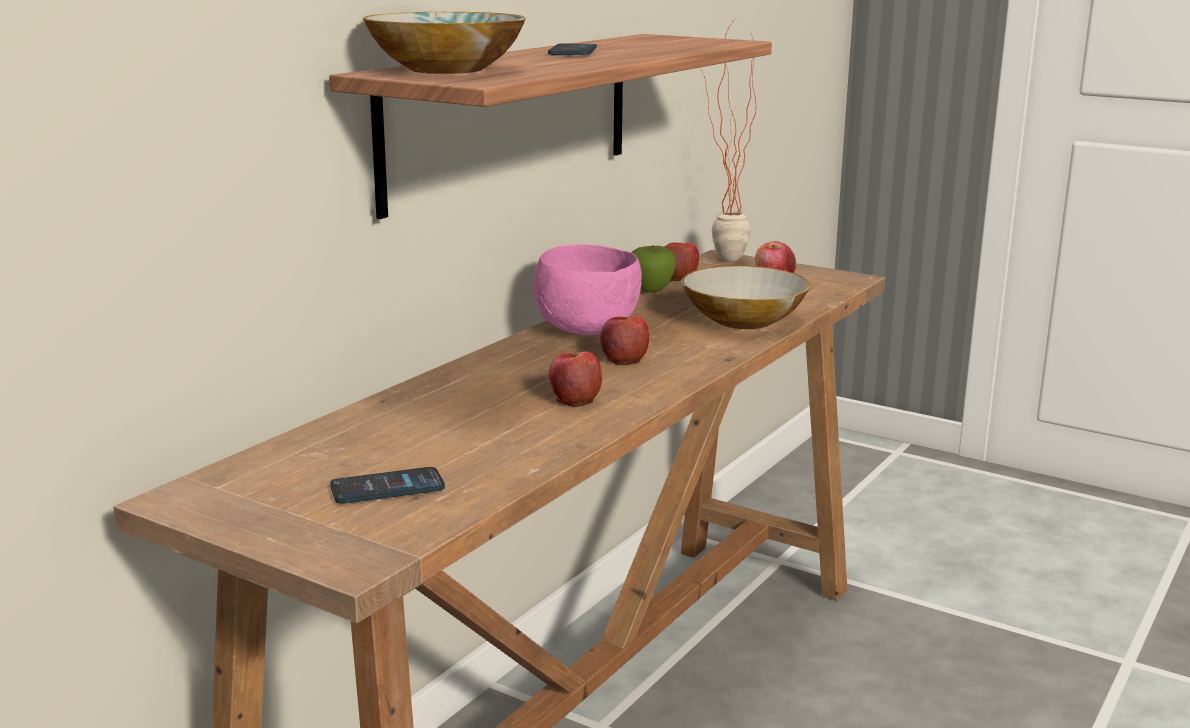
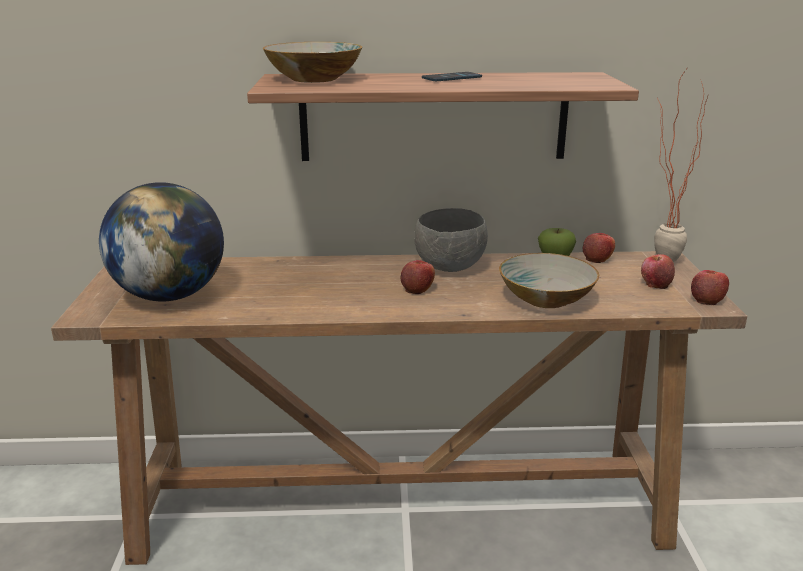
camera: 55 degrees right, 5 degrees up
phone [330,467,445,504] -> globe [99,182,224,302]
pink bowl [533,244,642,335] -> grey bowl [414,208,488,272]
apple [548,352,602,407] -> apple moved to [691,270,729,305]

